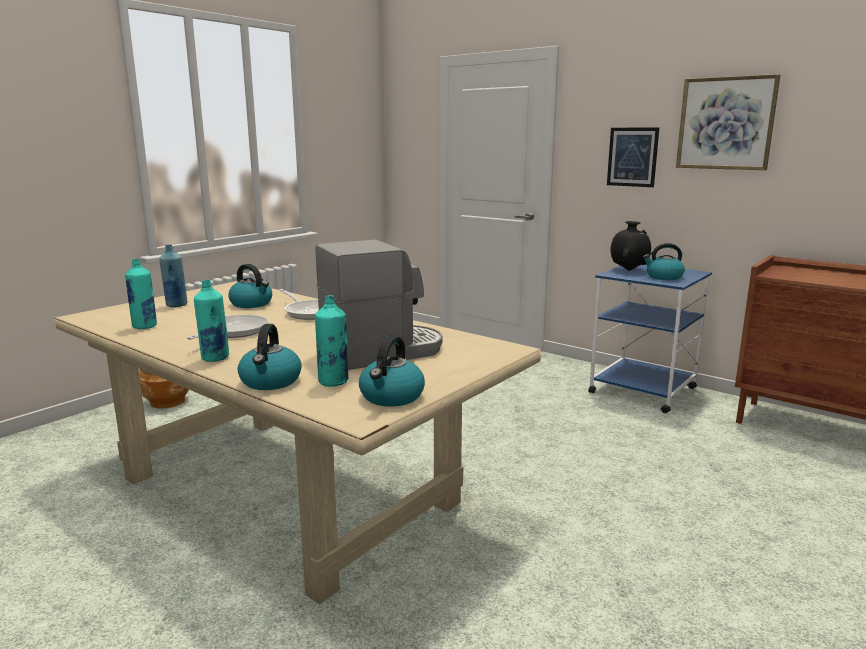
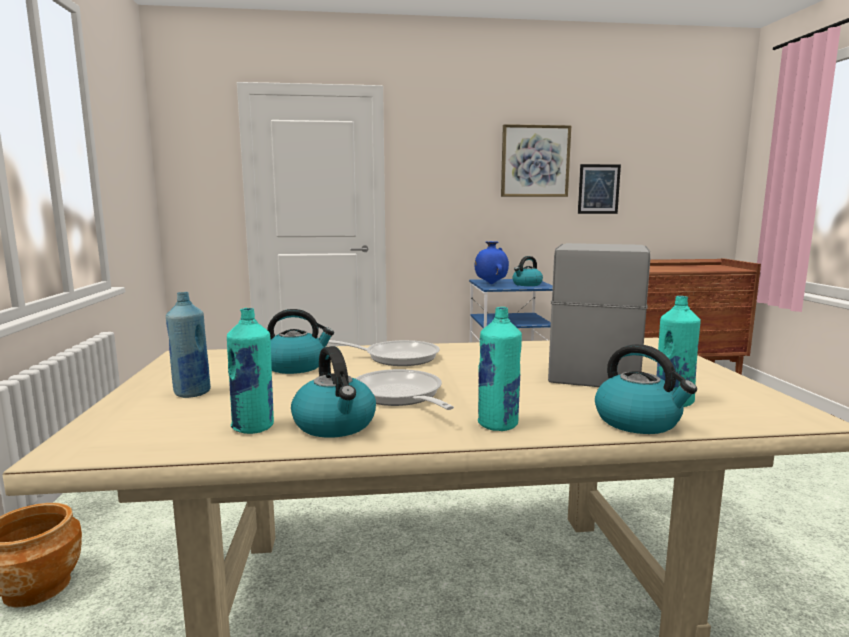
camera: 45 degrees left, 5 degrees down
kettle [359,335,425,407] -> kettle moved to [291,346,376,438]
picture [607,127,660,187] -> picture moved to [578,164,621,214]
black vase [610,221,651,271] -> blue vase [475,241,509,284]

